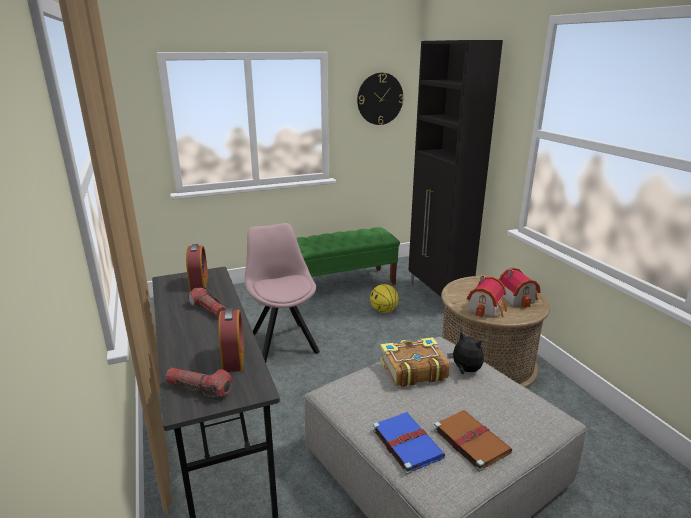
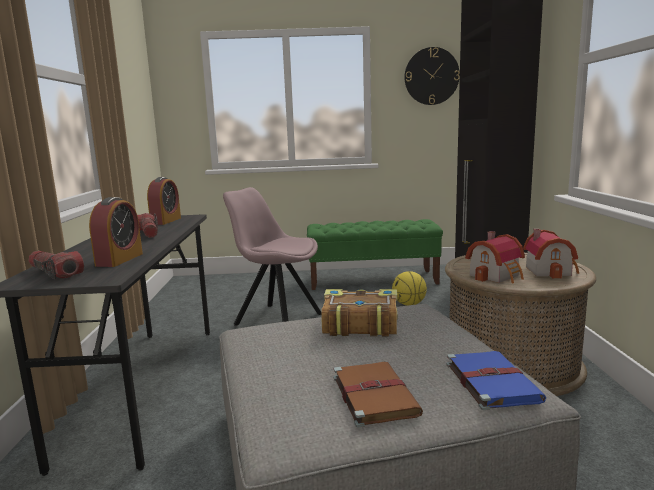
camera: 20 degrees right, 10 degrees down
pink chair [245,223,320,363] -> pink chair turned 60 degrees counterclockwise [223,187,321,325]
blue book [373,412,445,474] -> blue book moved to [446,351,546,410]
plush toy [447,331,484,374] -> none

